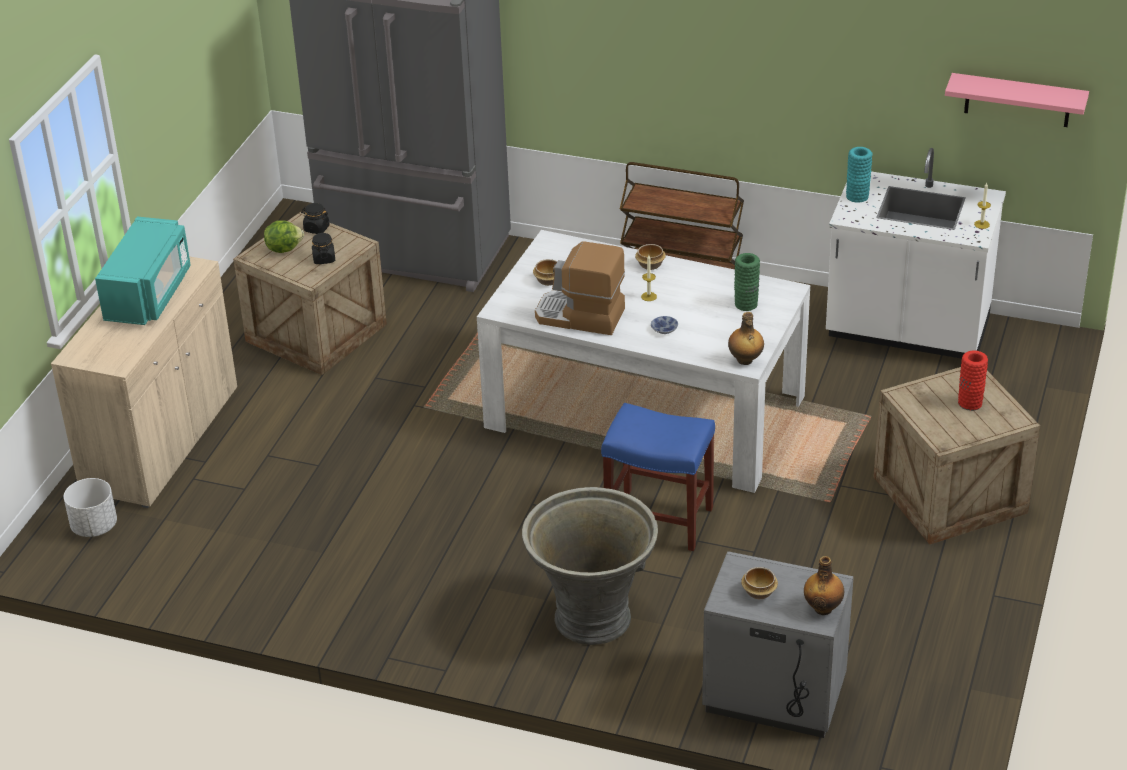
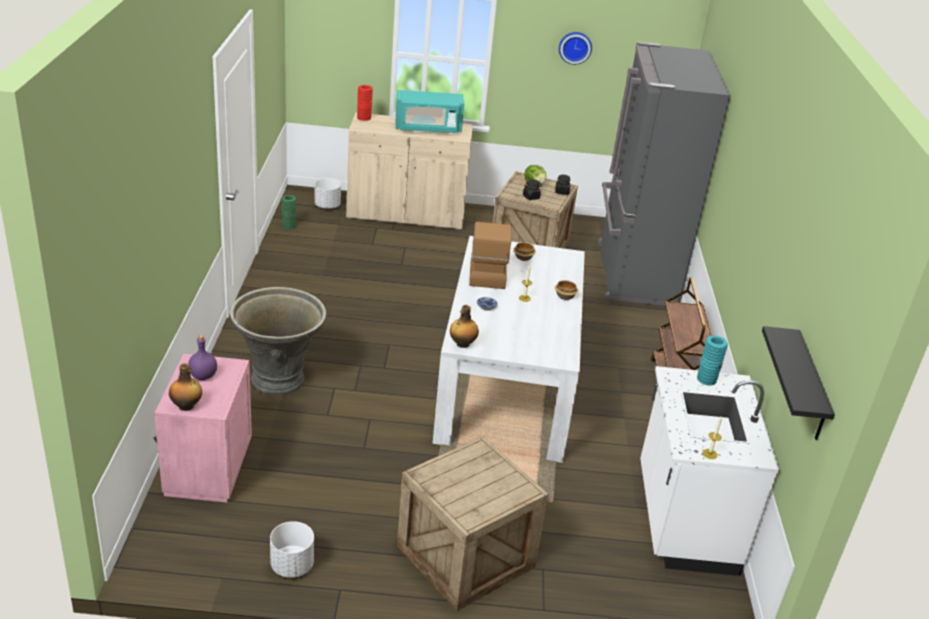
camera: 70 degrees right, 5 degrees down
blue stool [601,403,715,551] -> none
grey nightstand [702,551,854,738] -> pink nightstand [154,354,252,502]
green vase [734,253,760,311] -> green vase moved to [281,195,297,230]
bowl [741,567,778,599] -> purple bottle [188,335,217,380]
pink shelf [945,73,1089,127] -> black shelf [762,326,835,440]
red vase [958,351,988,411] -> red vase moved to [357,85,373,121]
none -> white planter [270,521,314,578]
none -> wall clock [559,32,592,65]

